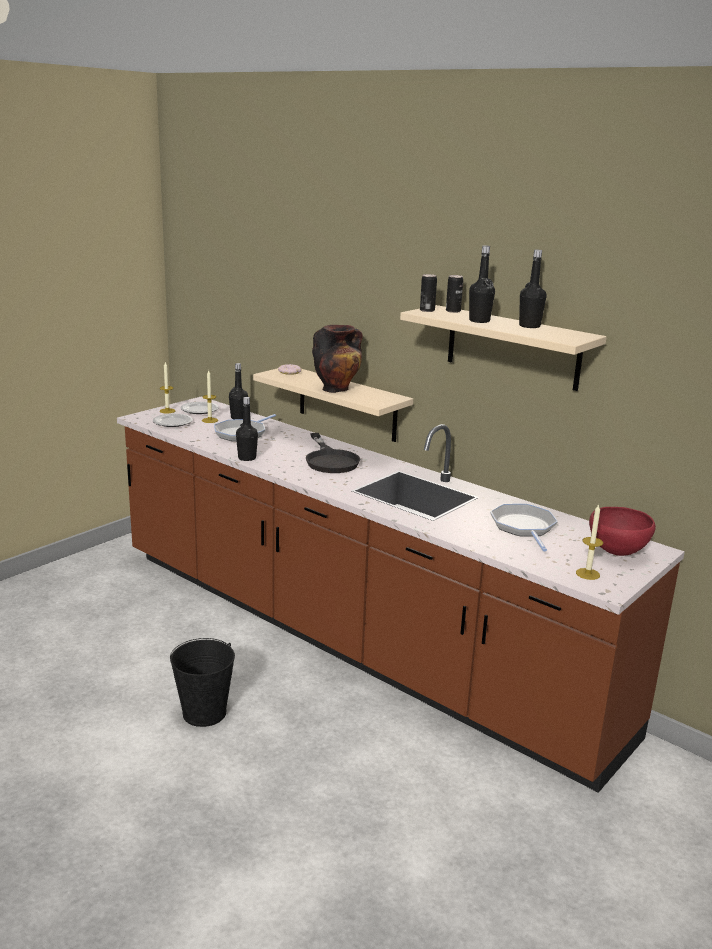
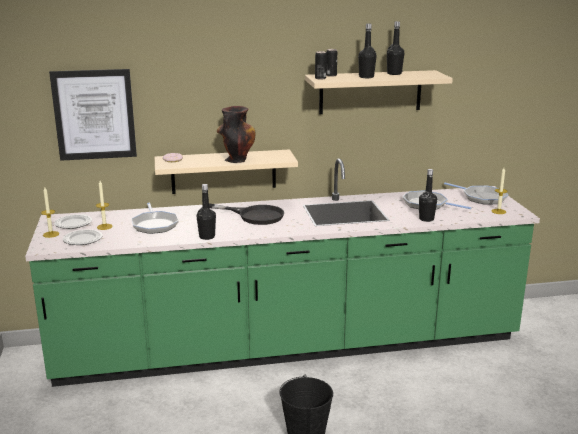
camera: 50 degrees left, 0 degrees up
brown counter [117,396,685,793] -> green counter [25,158,540,387]
black bottle [229,363,248,419] -> black bottle moved to [419,169,437,222]
red bowl [589,507,656,556] -> frying pan [444,183,508,204]
none -> picture [49,69,137,161]

